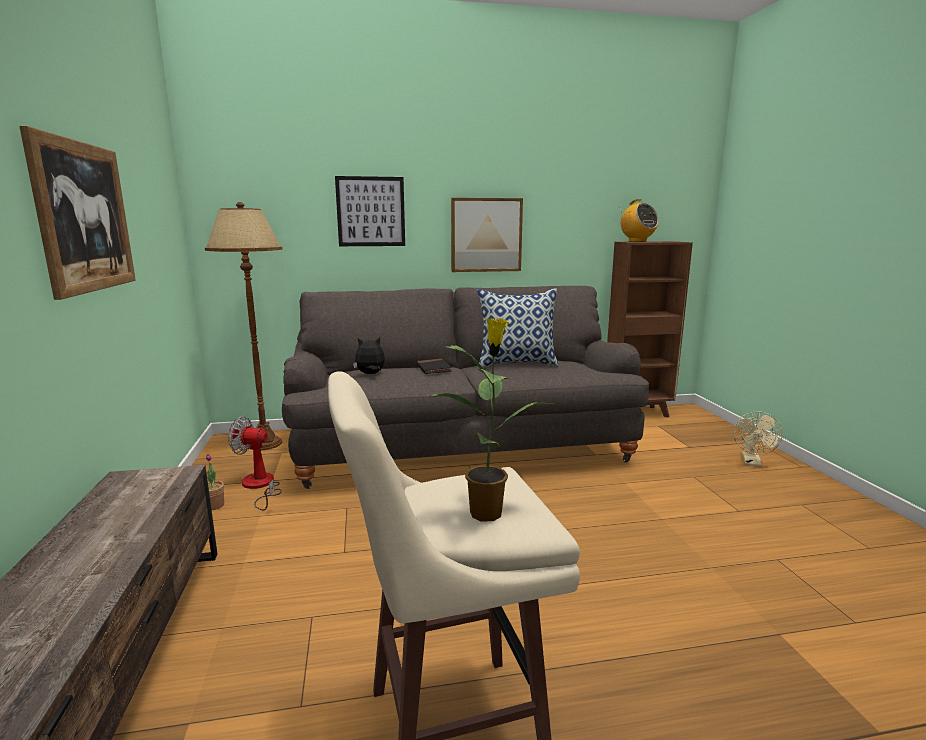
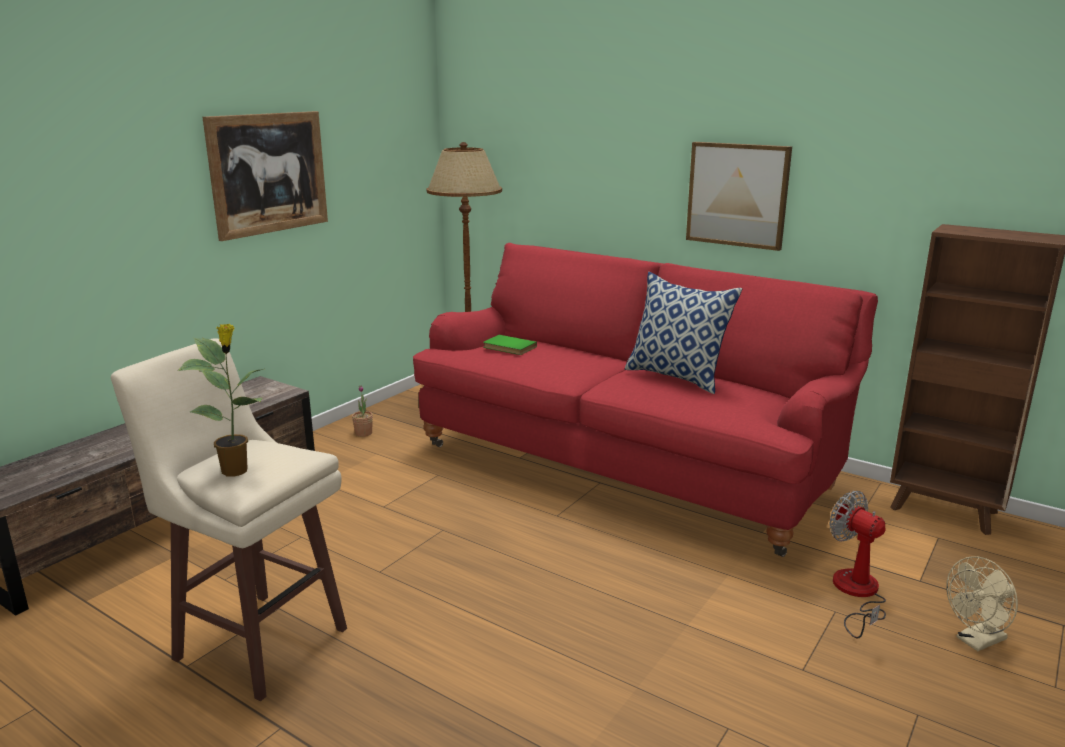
camera: 45 degrees right, 5 degrees up
fan [228,416,282,510] -> fan moved to [829,491,886,639]
grey sofa [282,286,649,489] -> red sofa [413,243,878,557]
picture [335,176,405,246] -> none
plush toy [353,337,385,374] -> green book [483,335,537,355]
black book [417,359,452,374] -> none
radio [620,199,659,242] -> none

